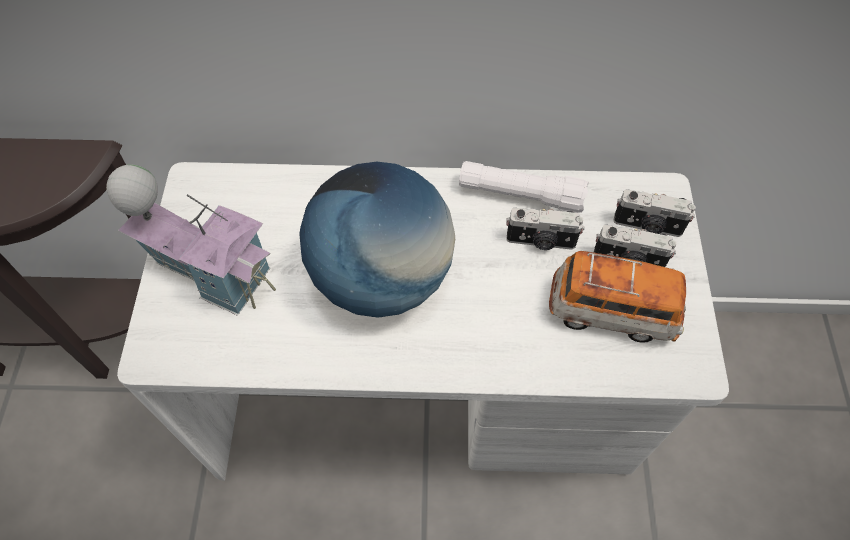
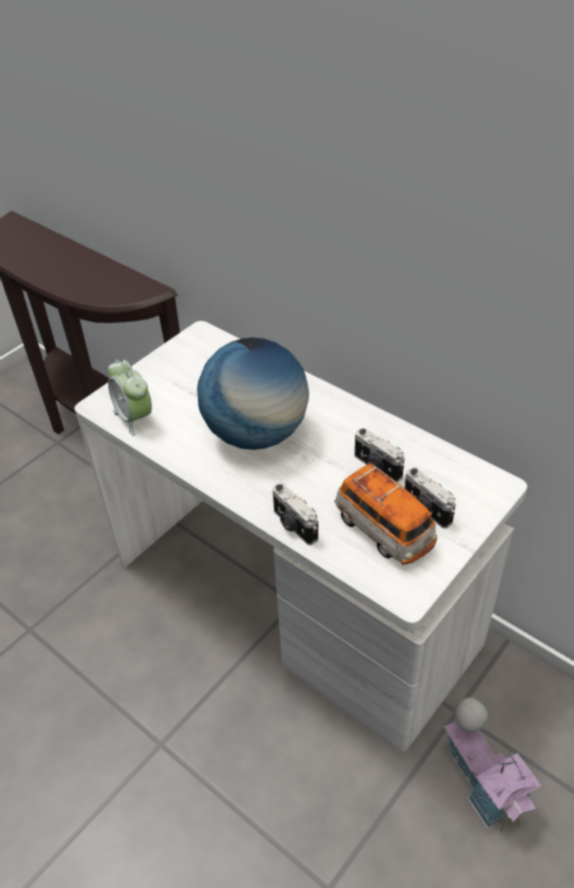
camera: 40 degrees right, 15 degrees down
toy house [106,164,276,316] -> toy house moved to [444,697,541,831]
white flashlight [459,161,589,213] -> none
camera [613,189,696,237] -> camera moved to [272,483,318,545]
none -> alarm clock [108,359,152,436]

